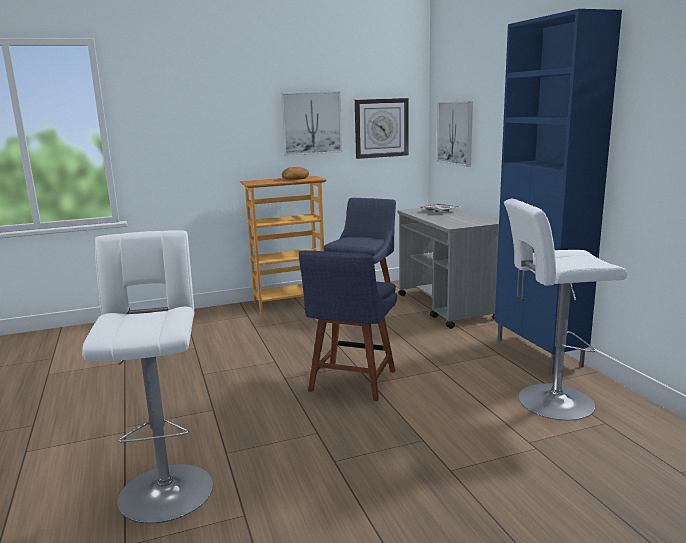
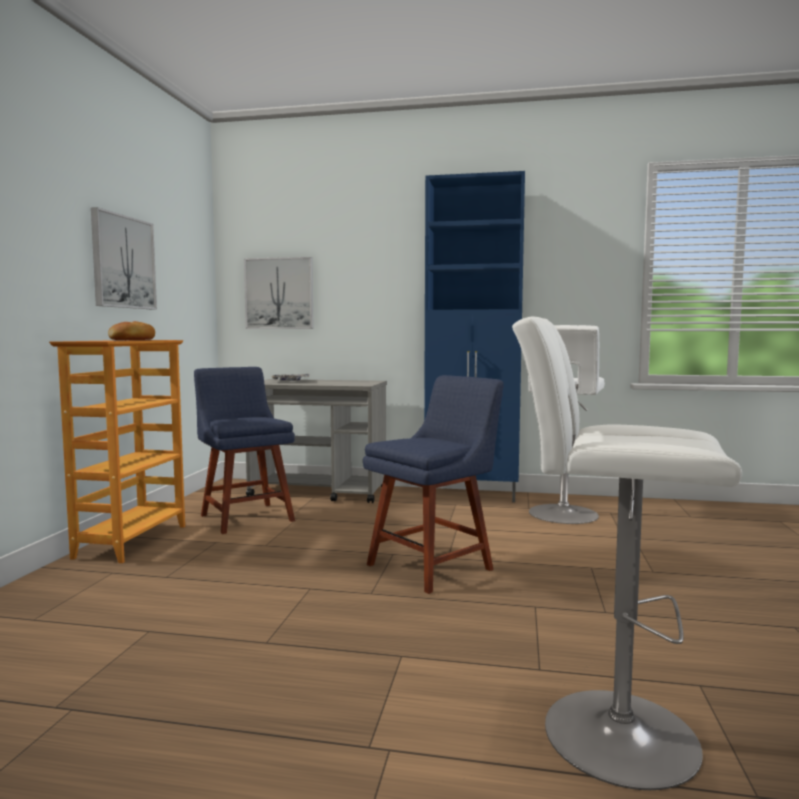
camera: 60 degrees left, 10 degrees down
blue chair [299,250,397,401] -> blue chair turned 90 degrees counterclockwise [363,375,504,594]
wall clock [355,98,409,159] -> none

